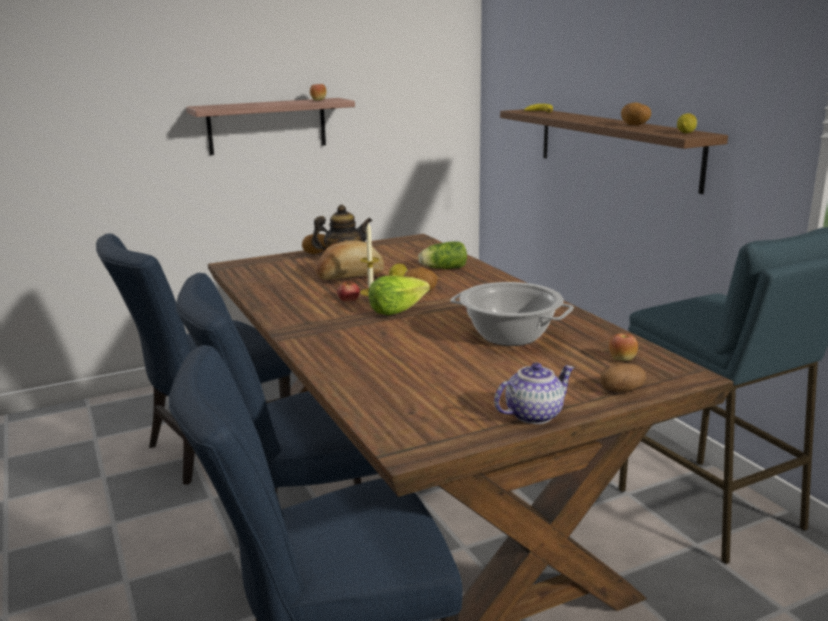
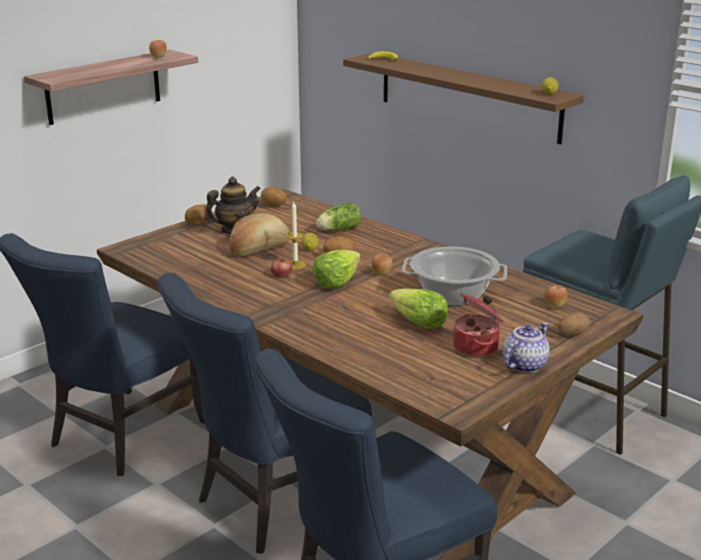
camera: 20 degrees left, 5 degrees up
potato [621,102,651,126] -> potato moved to [261,187,287,207]
none -> apple [372,254,393,276]
none -> lettuce [389,288,448,329]
none -> cooking pot [453,294,503,357]

